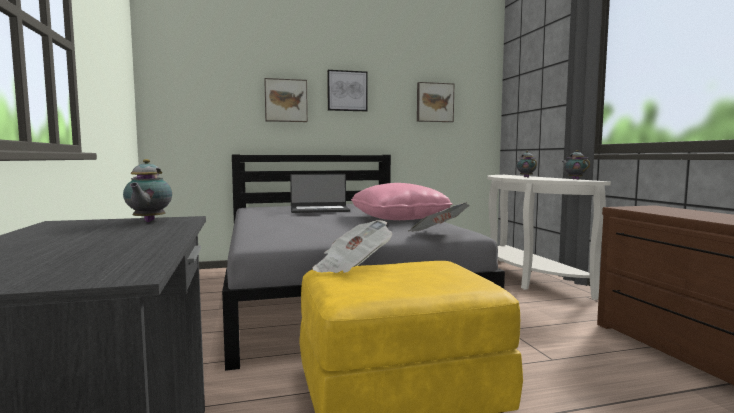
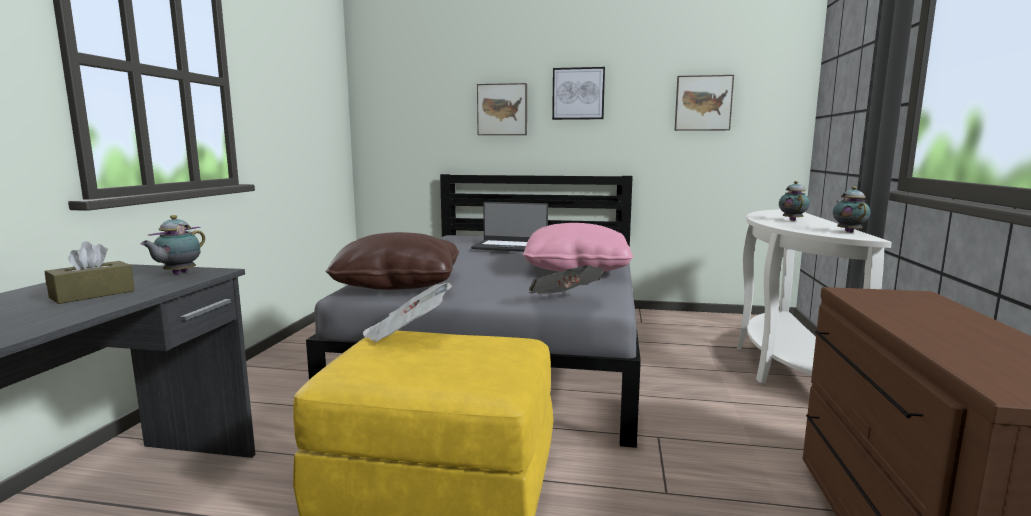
camera: 25 degrees right, 5 degrees up
none -> brown tissue box [44,241,135,304]
none -> brown pillow [325,232,459,290]

